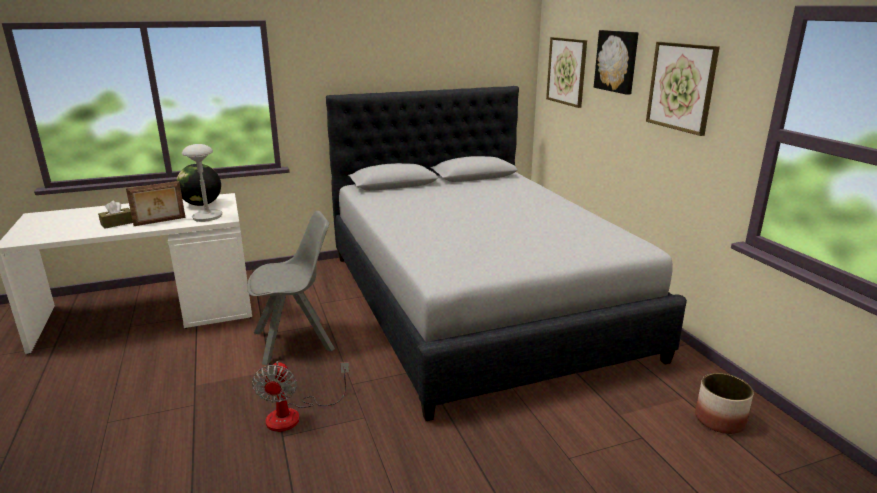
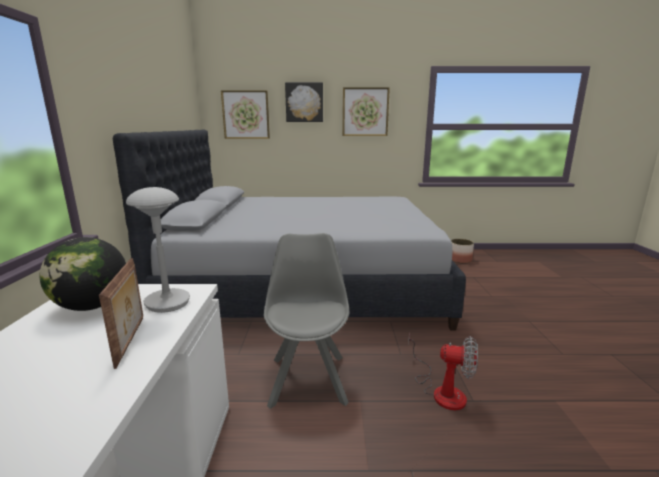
camera: 70 degrees left, 5 degrees down
brown tissue box [98,201,133,229] -> none

